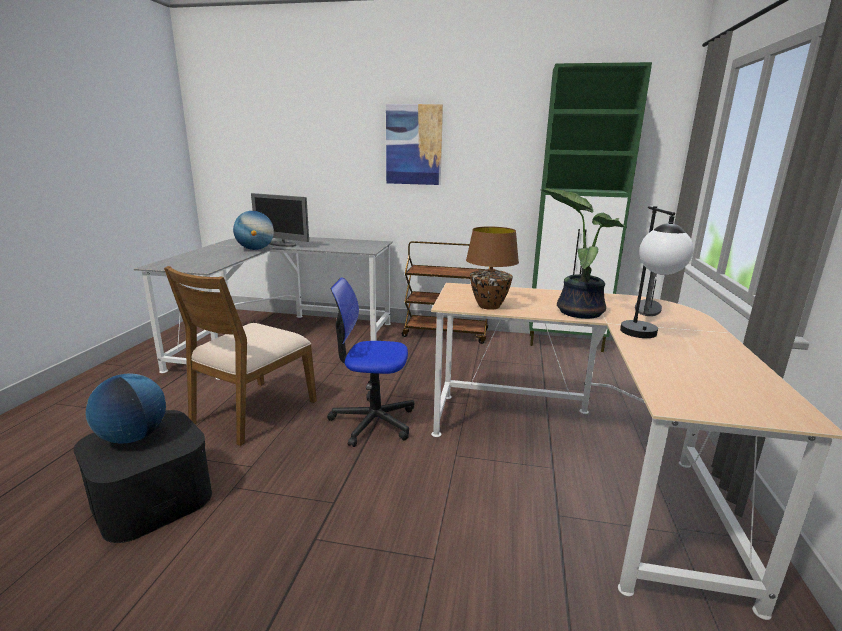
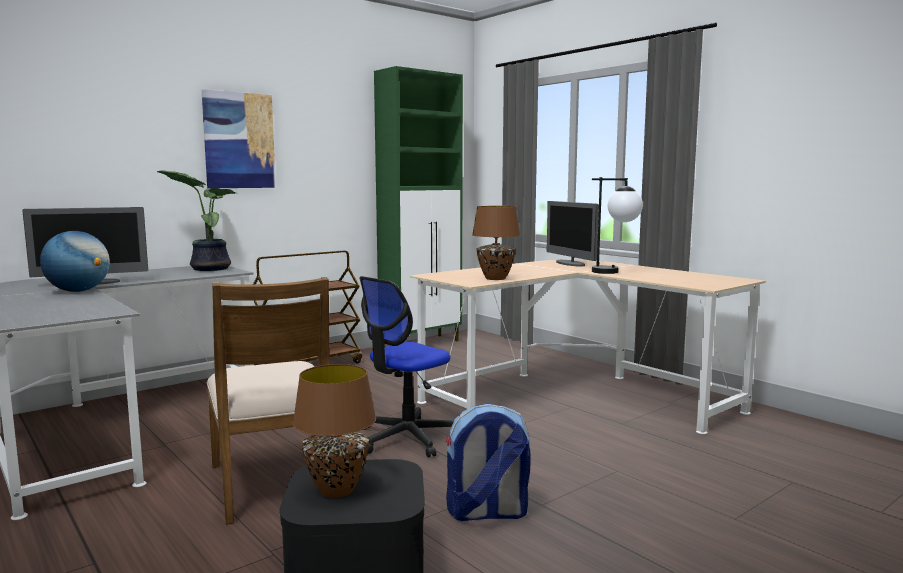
camera: 50 degrees left, 10 degrees down
globe [86,373,166,444] -> brown table lamp [293,364,376,498]
potted plant [541,188,626,319] -> potted plant moved to [156,170,235,271]
none -> backpack [446,404,531,521]

